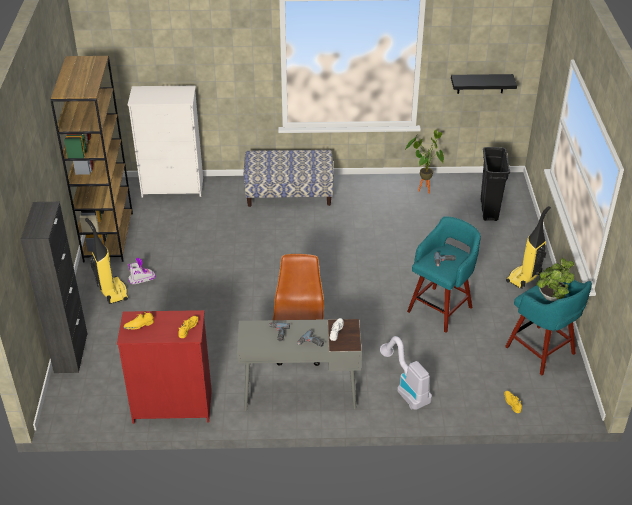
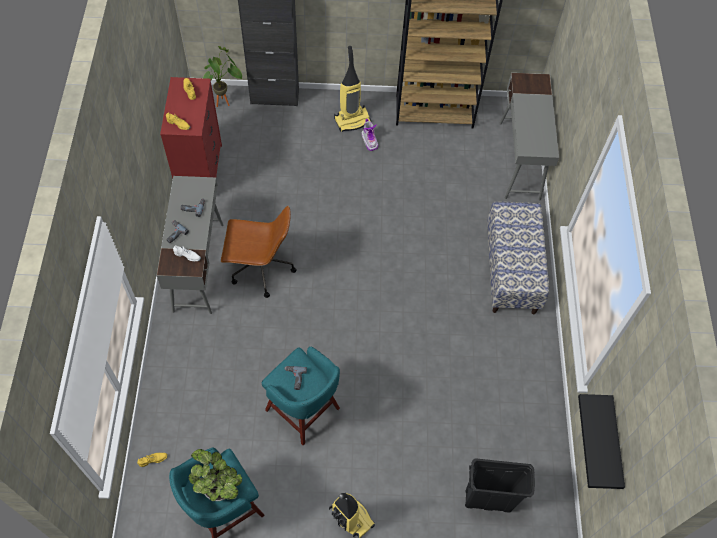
camera: 90 degrees right, 20 degrees up
white dresser [128,86,203,197] -> grey desk [499,73,559,200]
vacuum cleaner [380,336,432,410] -> none
potted plant [406,130,444,194] -> potted plant moved to [203,46,242,107]

